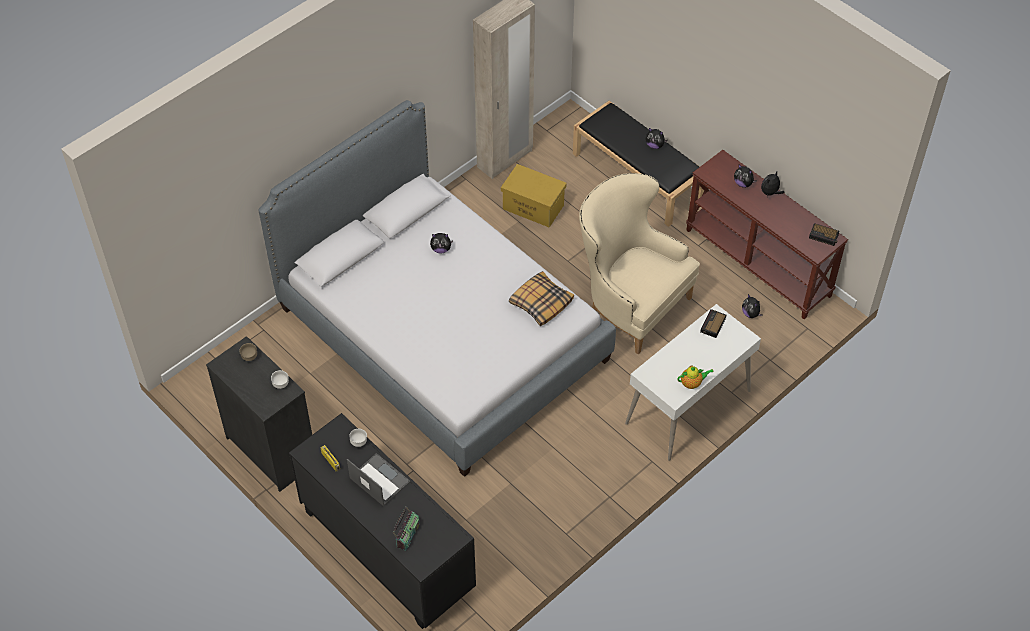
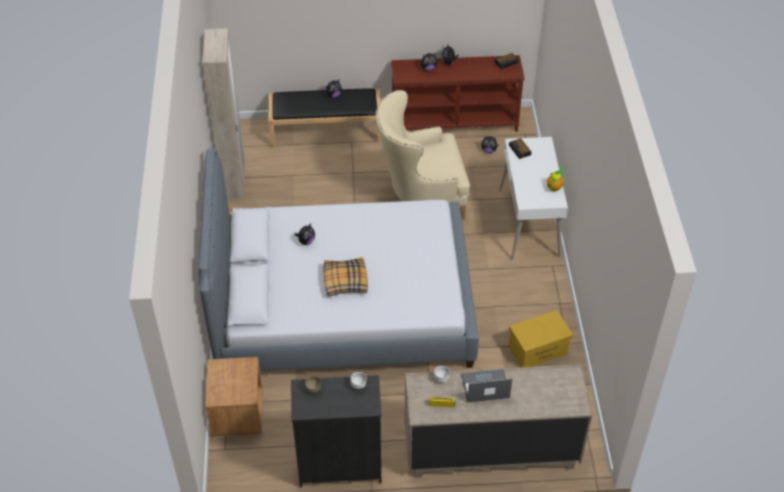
camera: 50 degrees left, 5 degrees down
black dresser [289,413,476,629] -> beige dresser [404,364,592,478]
radio [393,506,420,551] -> none
yellow storage box [501,164,567,228] -> yellow storage box moved to [509,310,573,367]
pillow [509,271,574,326] -> pillow moved to [324,257,368,296]
none -> brown nightstand [205,357,263,436]

